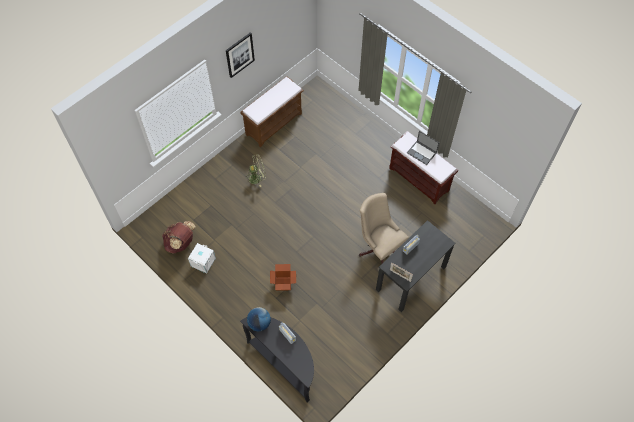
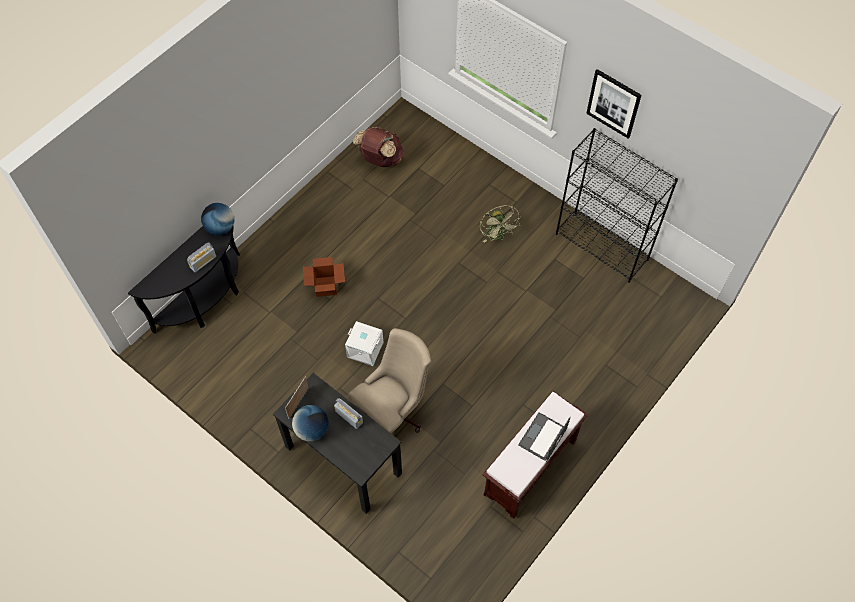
camera: 85 degrees right, 0 degrees up
white storage box [188,243,216,274] -> white storage box moved to [345,321,384,366]
brown bench [241,76,304,147] -> black bookcase [556,128,678,283]
none -> globe [292,405,329,442]

